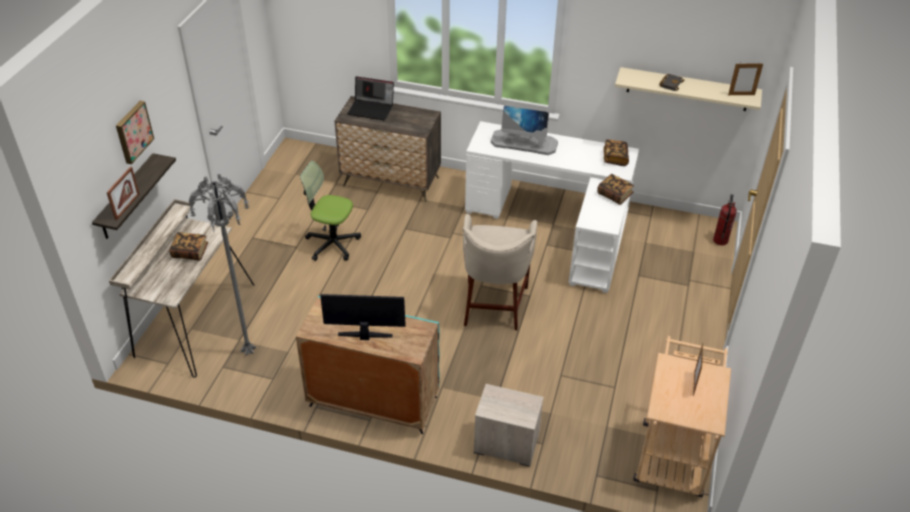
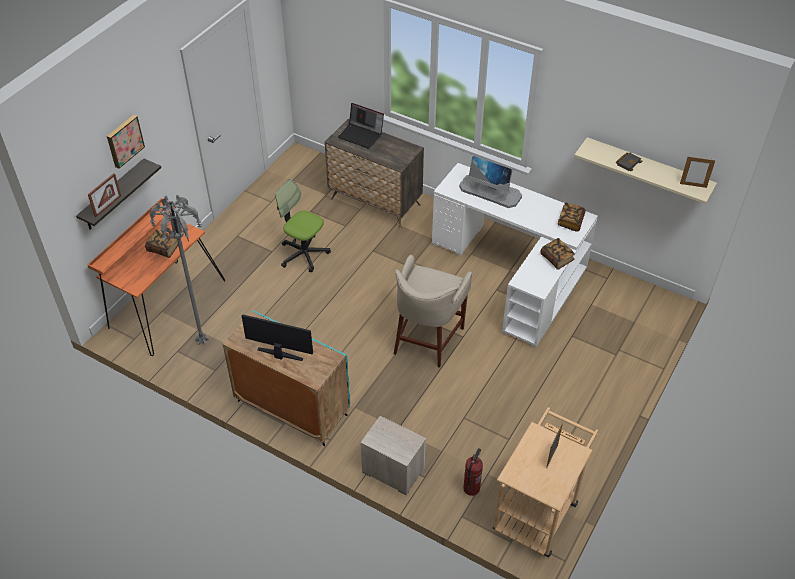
camera: 15 degrees right, 5 degrees up
beige desk [109,199,254,378] -> orange desk [87,198,225,356]
fire extinguisher [713,194,737,245] -> fire extinguisher moved to [463,448,483,496]

